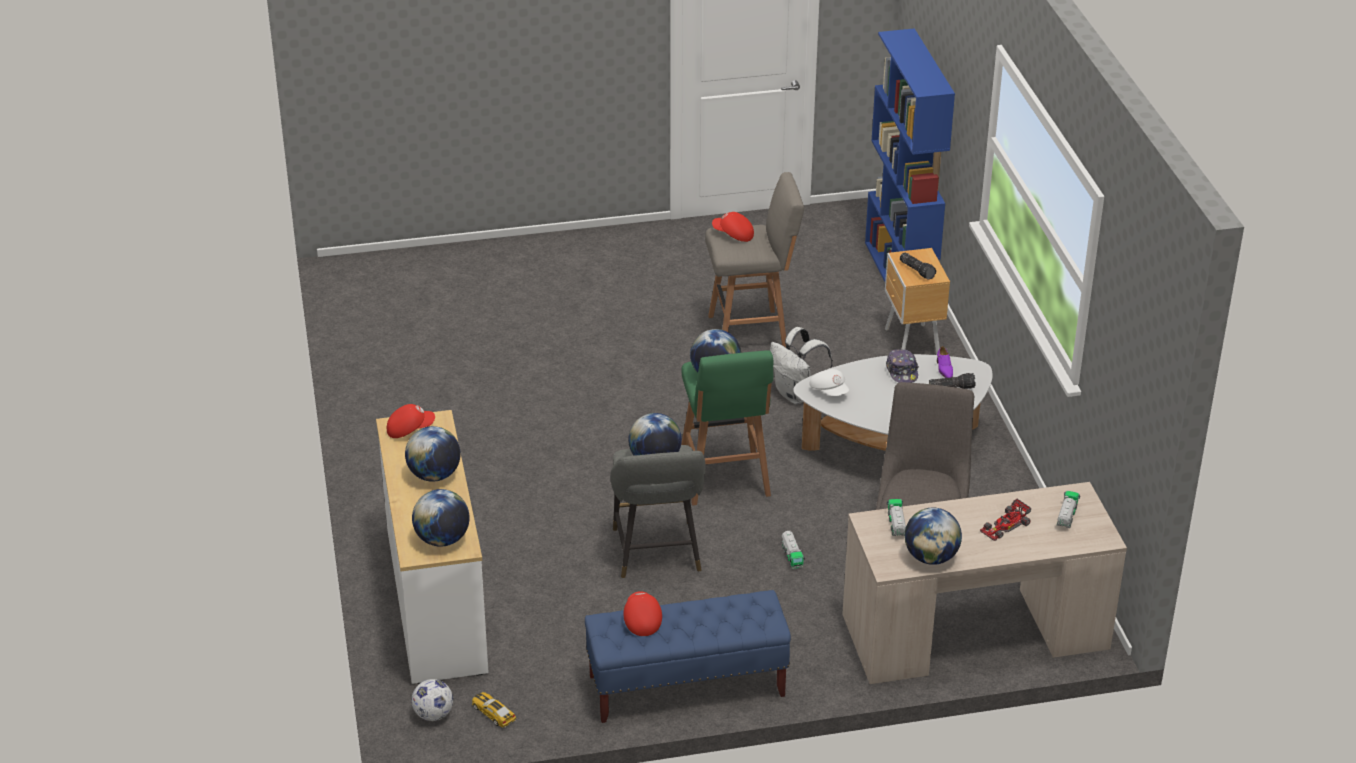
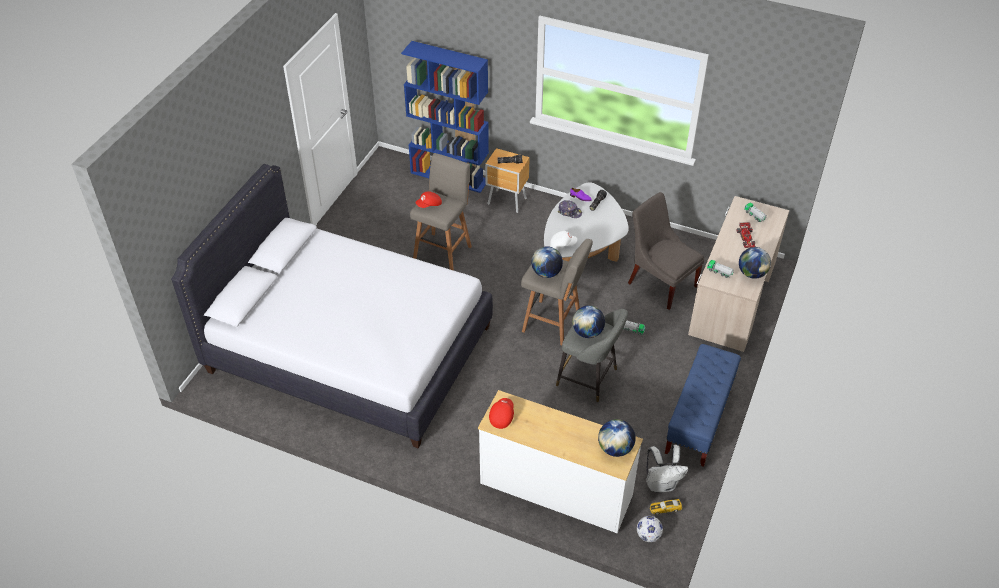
camera: 55 degrees left, 10 degrees up
globe [405,426,461,482] -> none
red cap [623,591,662,636] -> none
green stool [681,350,773,506] -> grey stool [521,239,593,345]
white backpack [770,327,833,404] -> white backpack moved to [646,445,688,492]
none -> white bed [171,164,493,448]

